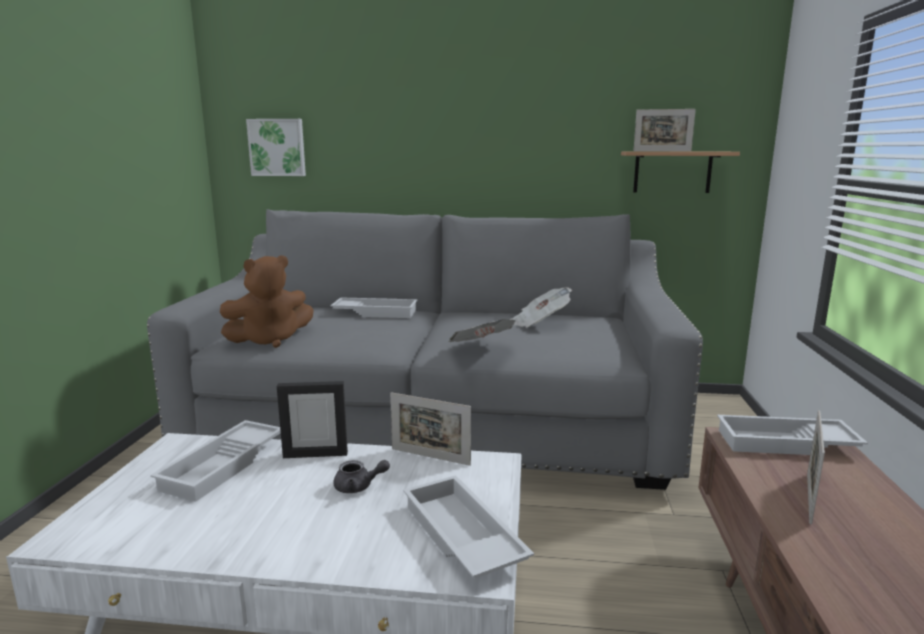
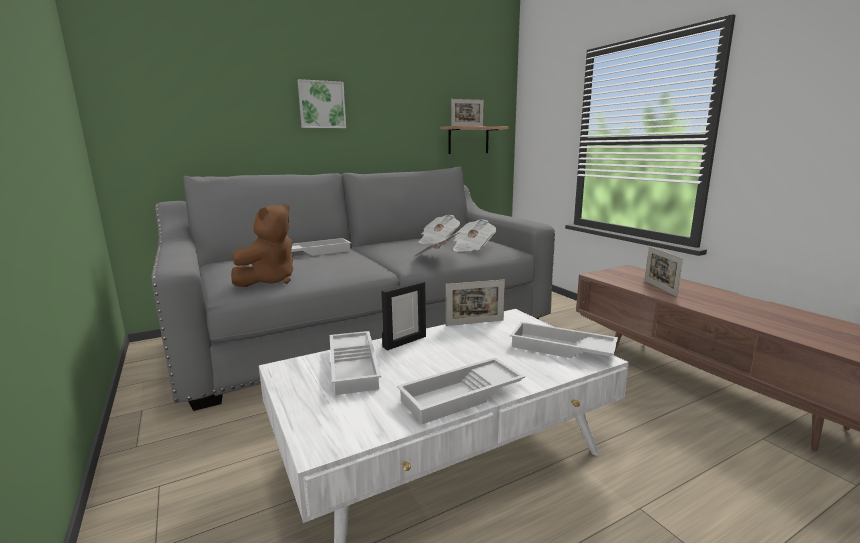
camera: 35 degrees left, 0 degrees up
picture [246,119,306,176] -> picture moved to [298,79,346,128]
grey teapot [333,460,390,493] -> none
white tray [717,415,868,455] -> white tray moved to [397,358,525,424]
none -> newspaper [453,219,496,252]

